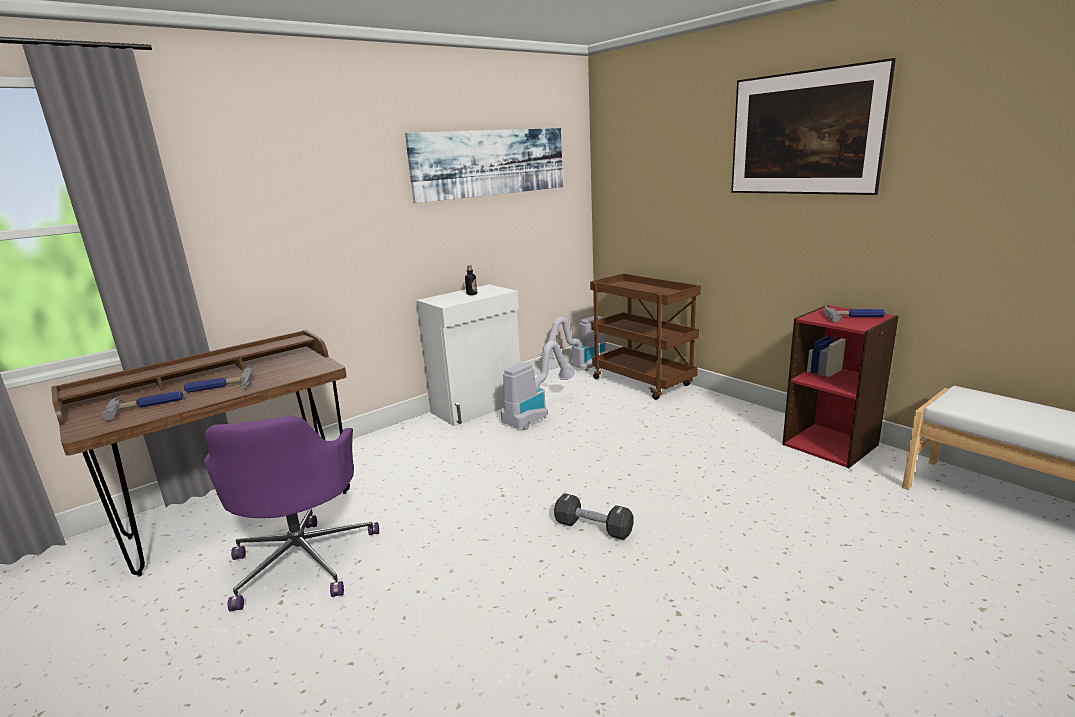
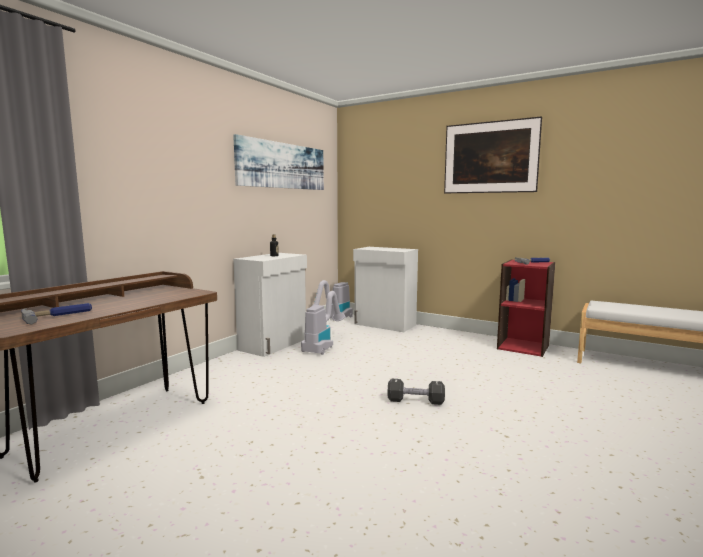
camera: 20 degrees left, 10 degrees down
hammer [184,367,254,393] -> none
purple office chair [204,416,379,612] -> none
brown cart [590,273,701,400] -> white cabinet [353,247,418,332]

